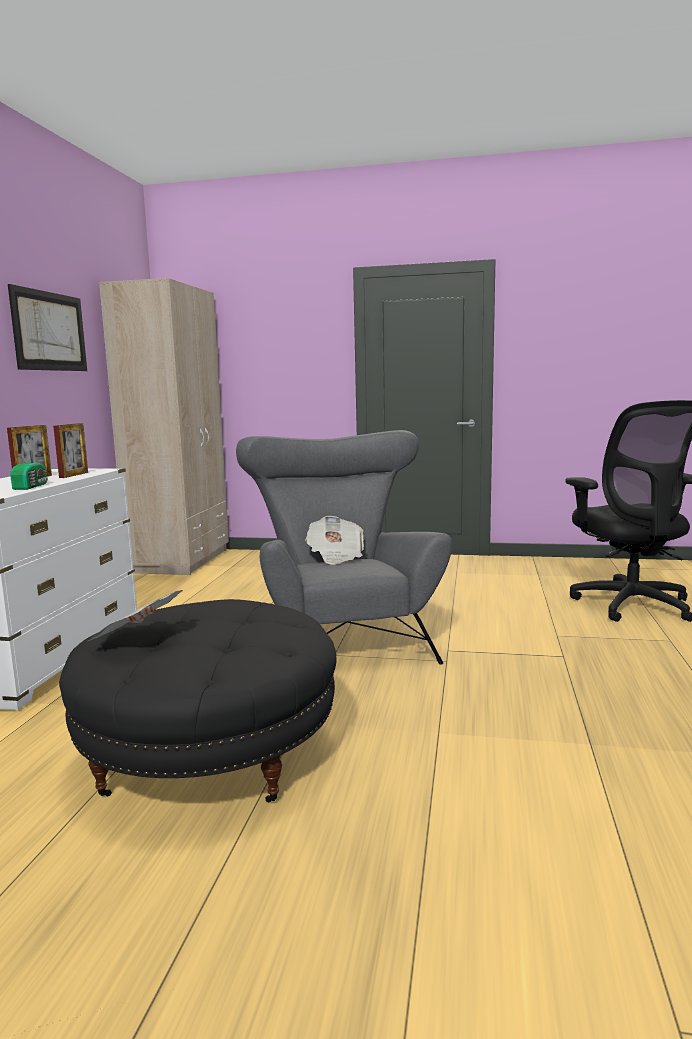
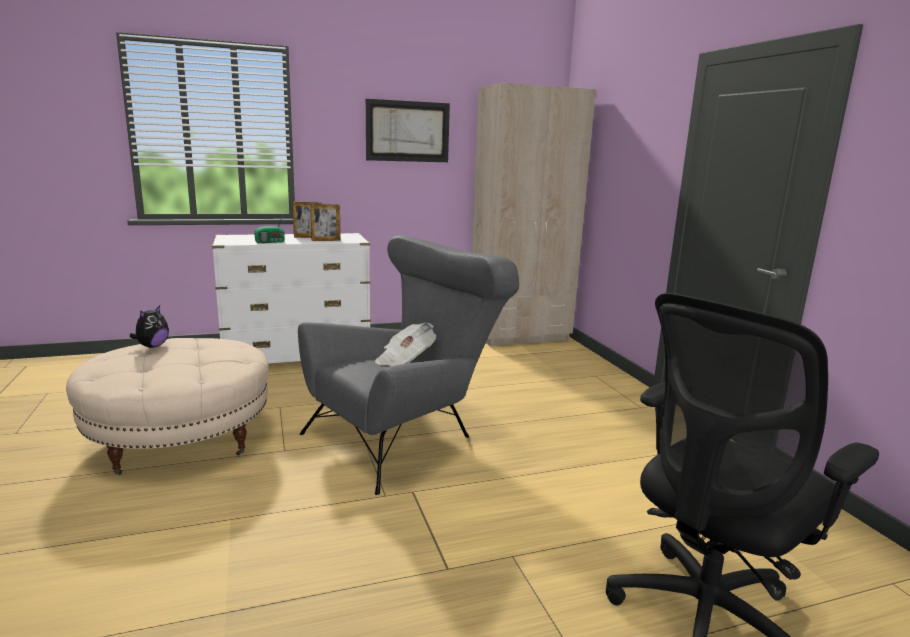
camera: 60 degrees right, 5 degrees up
black ottoman [59,599,336,803] -> beige ottoman [66,338,269,475]
newspaper [88,590,183,641] -> plush toy [129,305,169,348]

